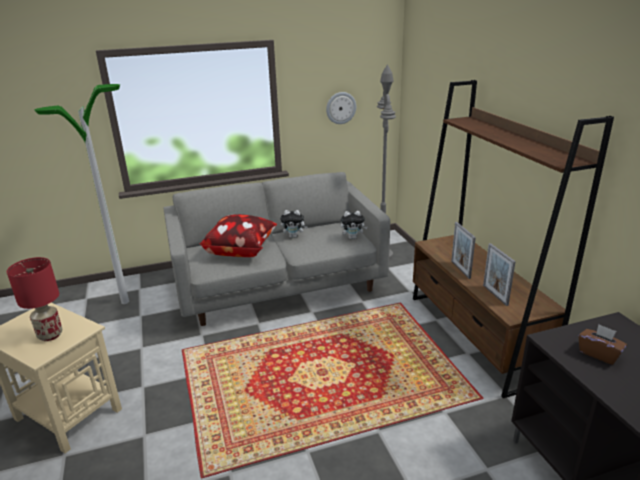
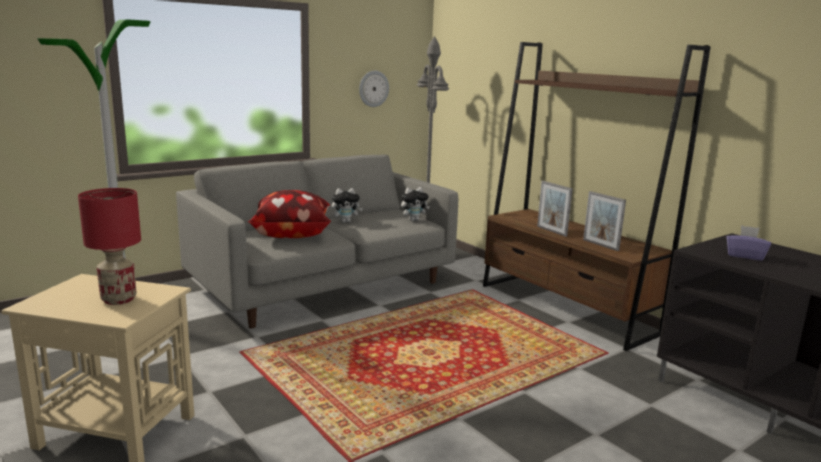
camera: 20 degrees left, 10 degrees down
brown tissue box [579,324,627,365] -> purple tissue box [726,225,771,260]

